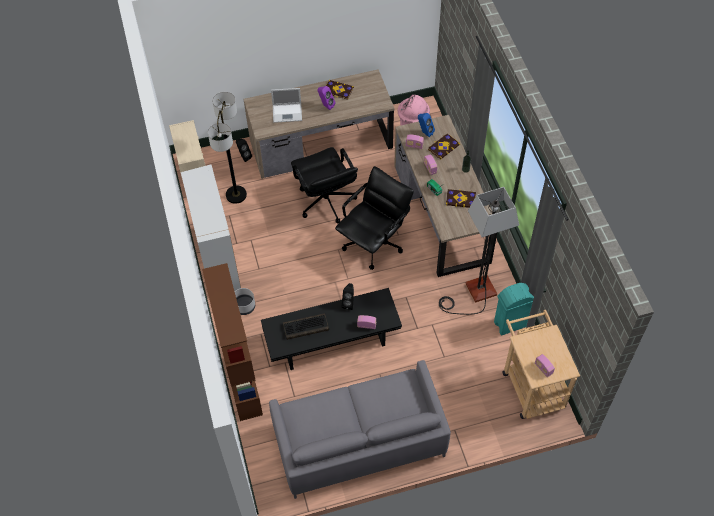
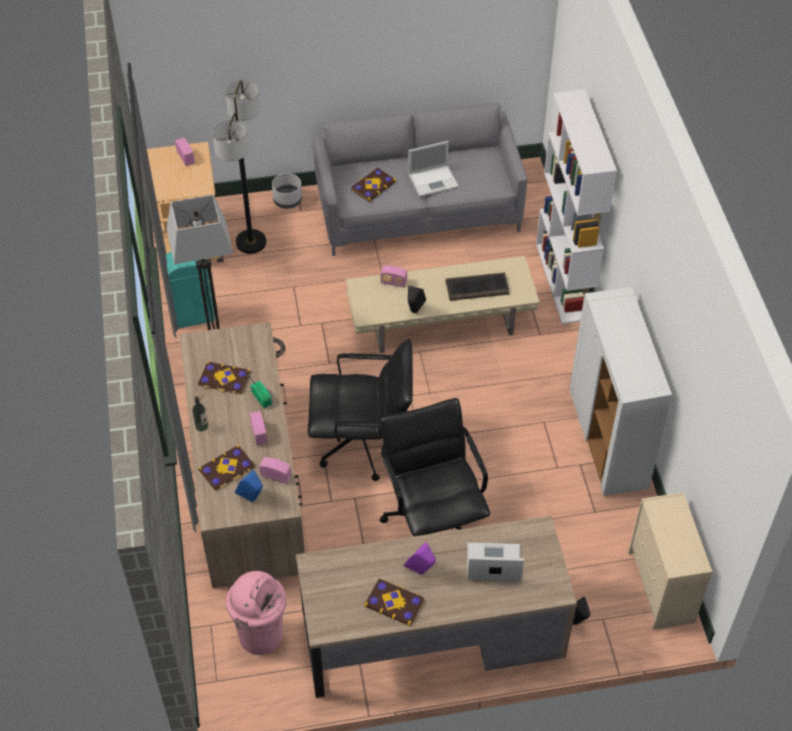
camera: 175 degrees left, 5 degrees down
brown bookcase [202,263,263,421] -> white bookcase [536,89,617,324]
floor lamp [208,92,247,204] -> floor lamp moved to [213,81,266,254]
grey planter [235,288,255,315] -> grey planter moved to [272,173,302,209]
black coffee table [261,288,402,370] -> beige coffee table [346,256,540,353]
black office chair [335,166,414,270] -> black office chair turned 135 degrees counterclockwise [308,339,413,481]
none -> book [351,168,396,202]
none -> laptop [408,141,459,197]

